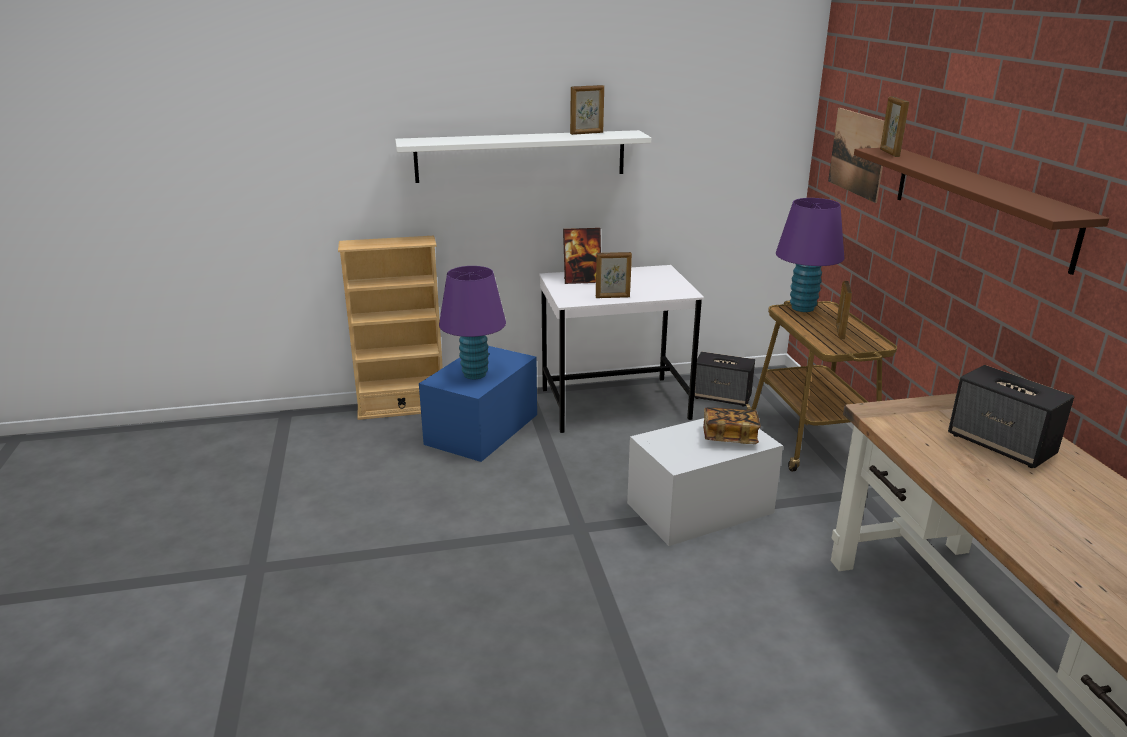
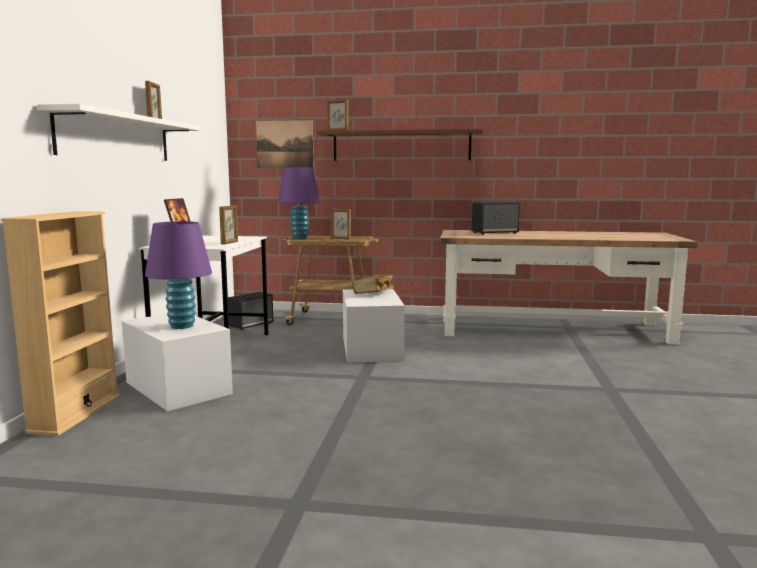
camera: 70 degrees left, 15 degrees down
blue storage box [419,346,537,462] -> white storage box [122,314,233,411]

